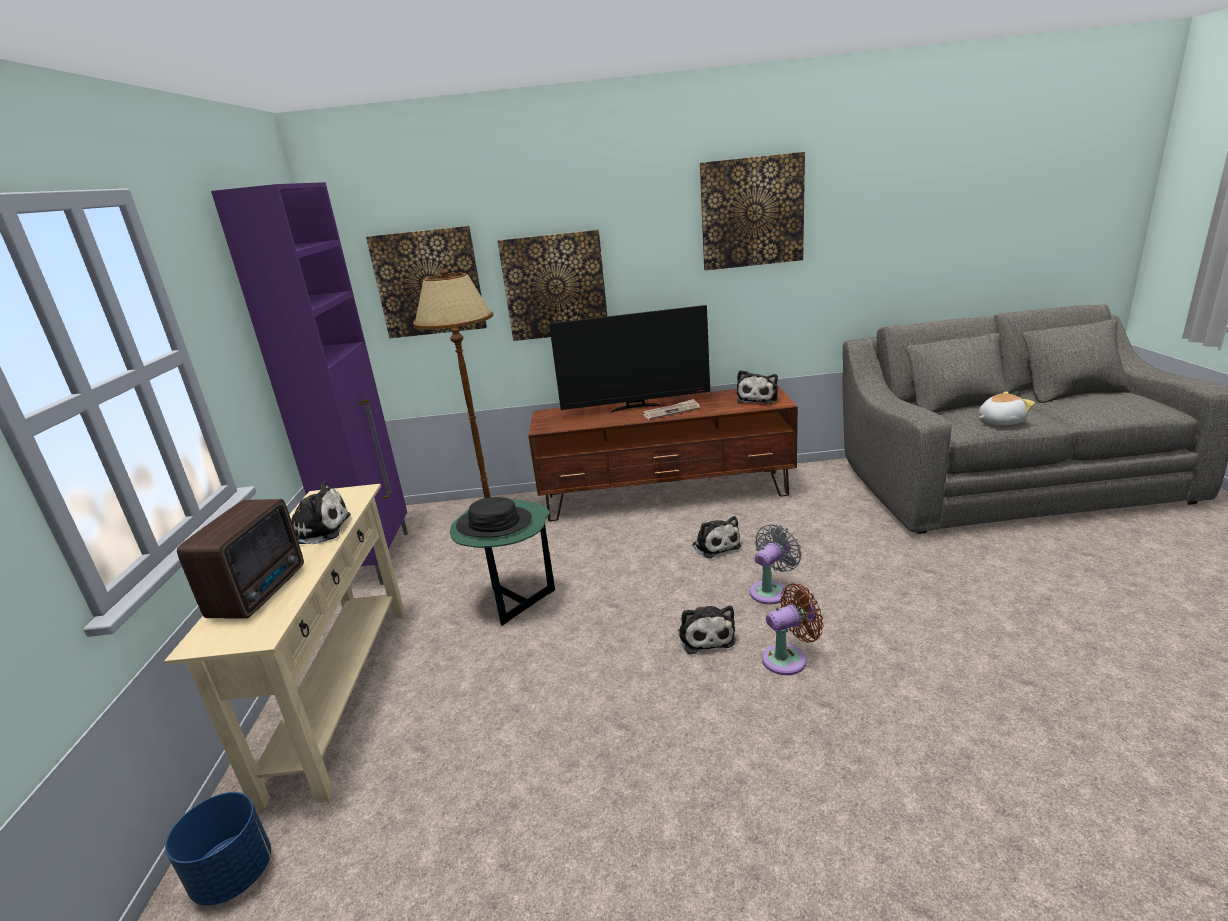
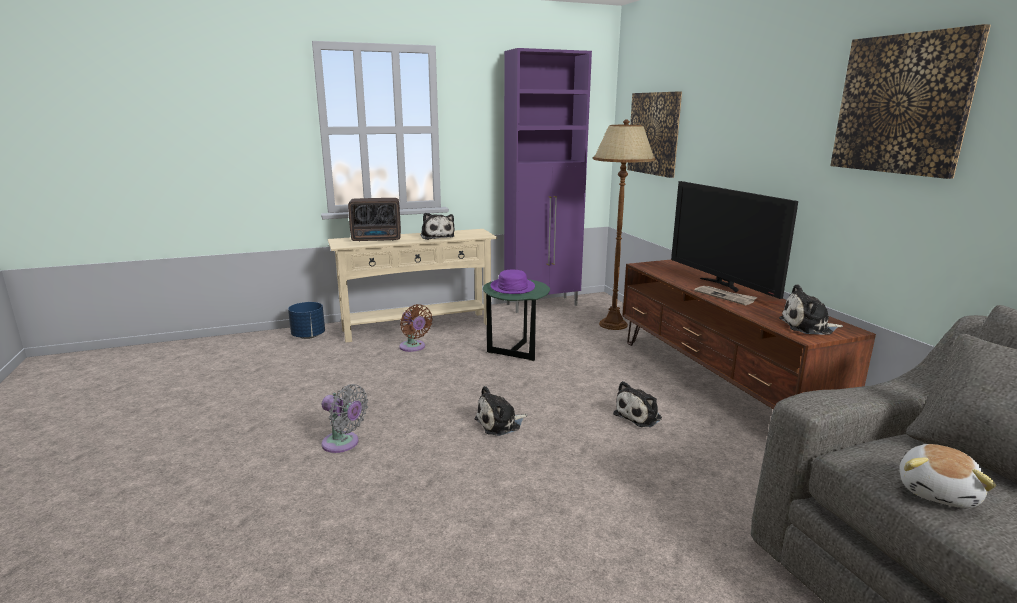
camera: 70 degrees right, 5 degrees down
black hat [456,497,532,537] -> purple hat [490,270,535,294]
picture [498,230,607,341] -> none
grey fan [750,524,802,604] -> grey fan moved to [321,384,368,453]
brown fan [762,583,824,675] -> brown fan moved to [399,304,433,352]
plush toy [979,391,1035,425] -> plush toy turned 60 degrees clockwise [899,444,996,508]

